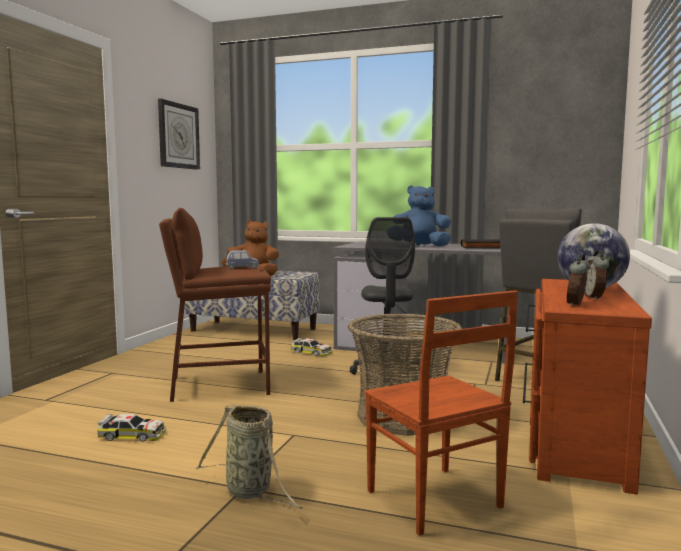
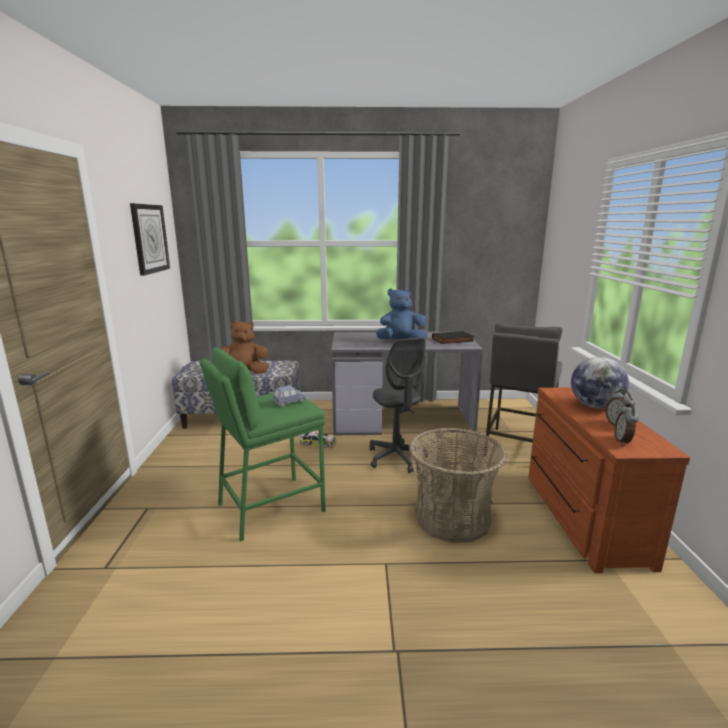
camera: 20 degrees left, 10 degrees up
toy car [97,414,166,442] -> none
brown stool [159,208,271,402] -> green stool [200,348,326,542]
basket [196,404,302,509] -> none
brown chair [364,291,518,536] -> none

